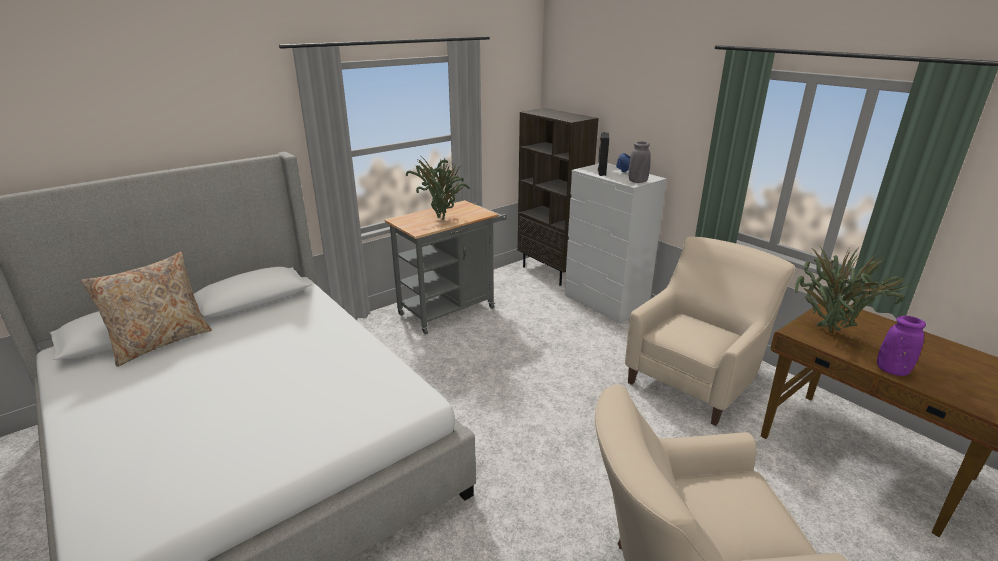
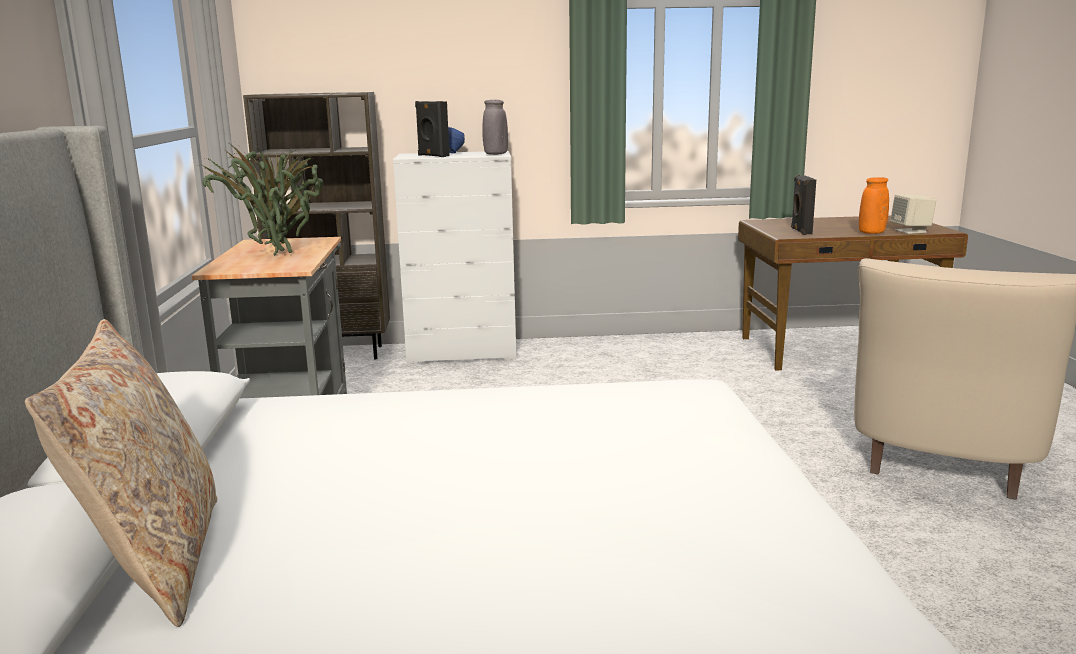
camera: 55 degrees left, 10 degrees down
beige armchair [625,236,795,426] -> none
potted plant [795,245,910,332] -> black speaker [791,175,816,235]
purple vase [877,316,926,376] -> orange vase [859,177,889,234]
none -> beige speaker [890,194,936,234]

